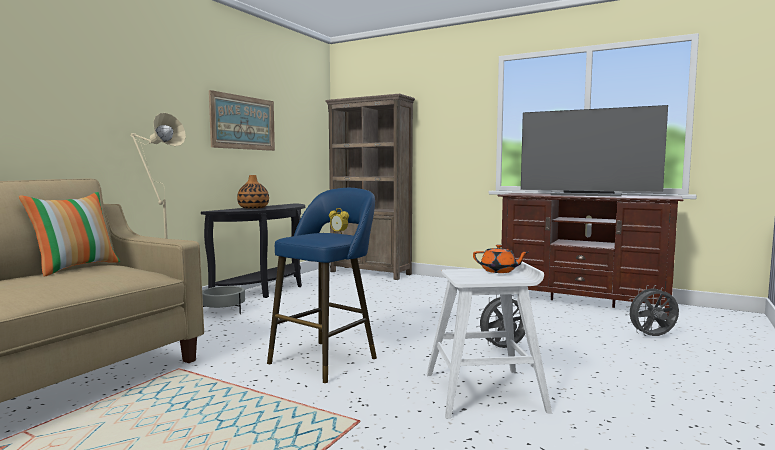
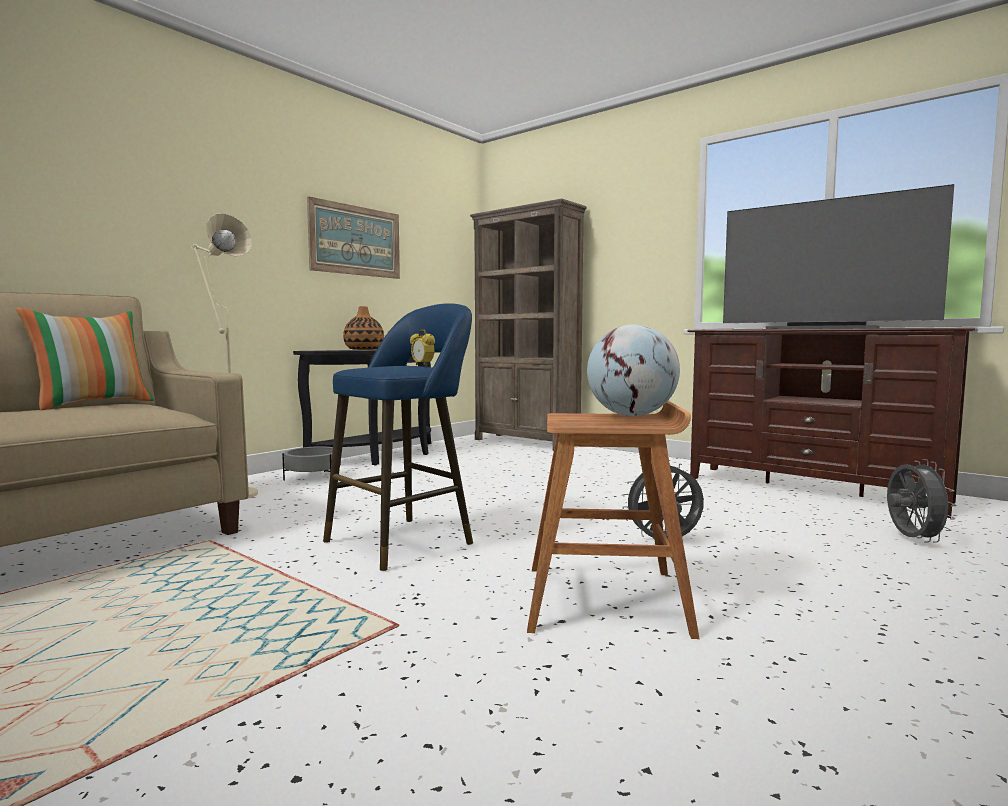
camera: 10 degrees right, 0 degrees up
white stool [427,262,552,419] -> brown stool [527,401,699,639]
orange teapot [473,244,528,273] -> globe [587,324,680,416]
grey fan [626,285,679,336] -> grey fan turned 90 degrees clockwise [887,459,957,543]

